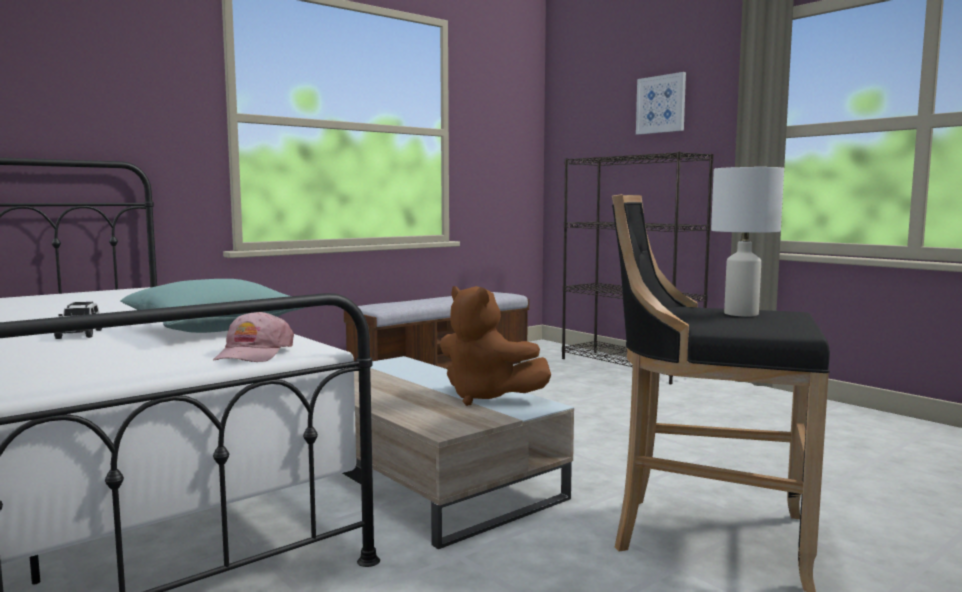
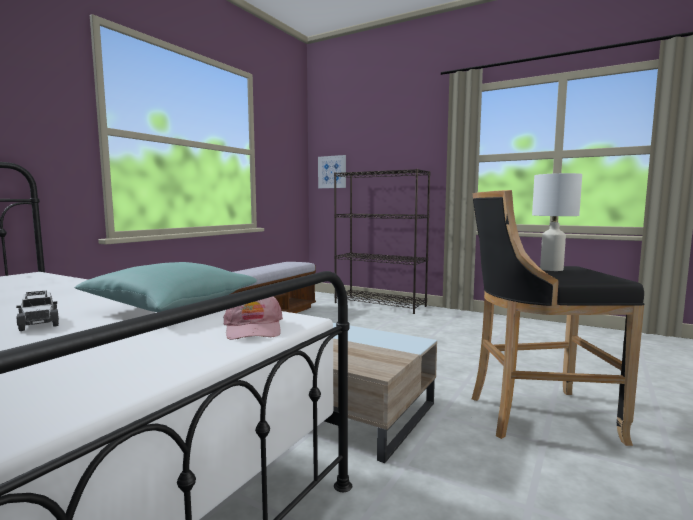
camera: 20 degrees left, 0 degrees up
brown plush toy [440,286,551,406] -> none
picture [636,72,686,135] -> picture moved to [318,155,346,188]

